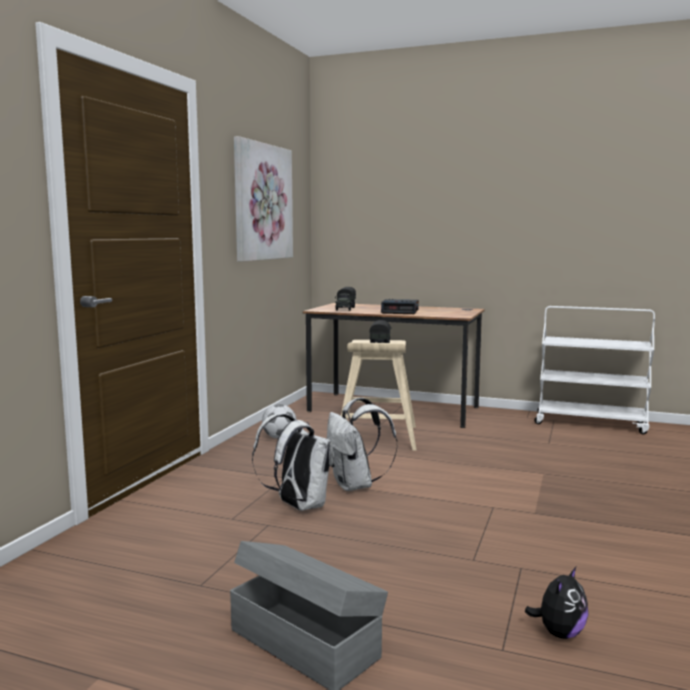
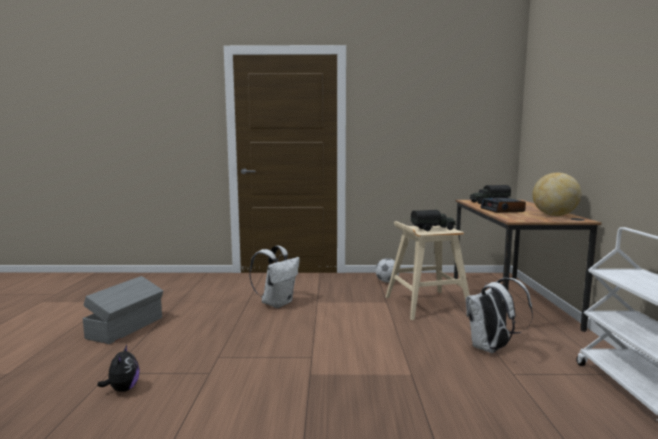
camera: 70 degrees right, 0 degrees up
picture [234,136,293,262] -> none
white backpack [326,397,397,491] -> white backpack moved to [466,278,533,353]
plush toy [525,567,588,639] -> plush toy turned 120 degrees counterclockwise [97,345,140,392]
none -> globe [533,173,581,216]

